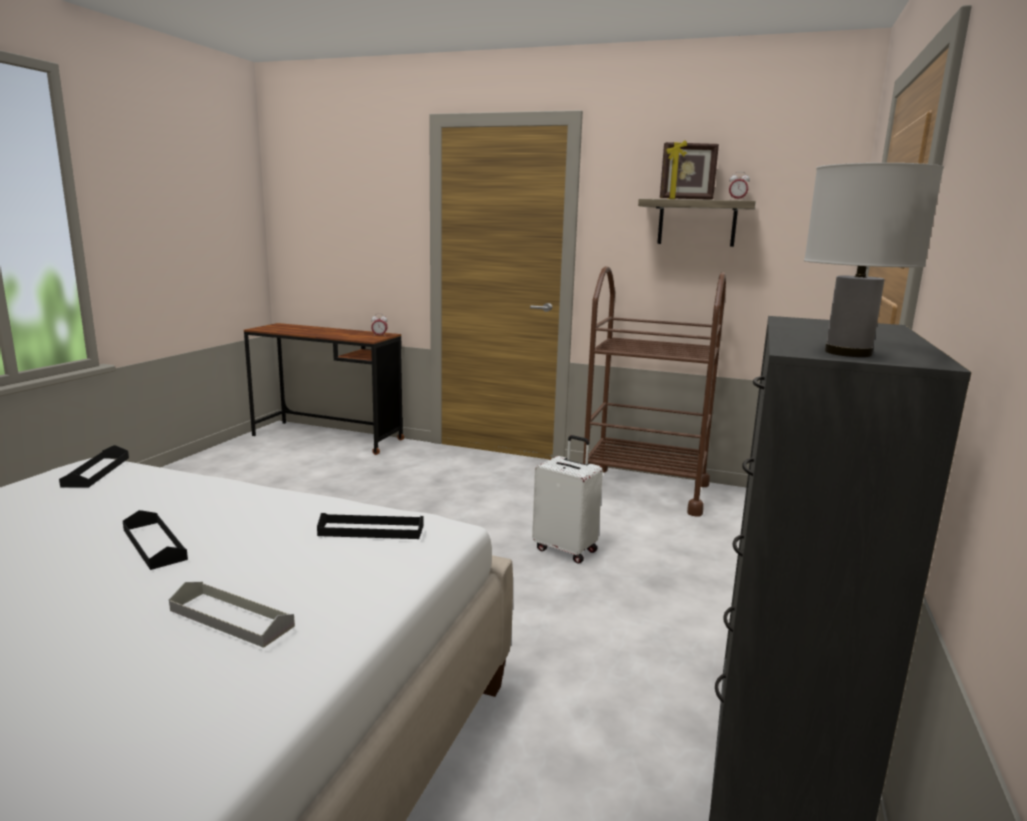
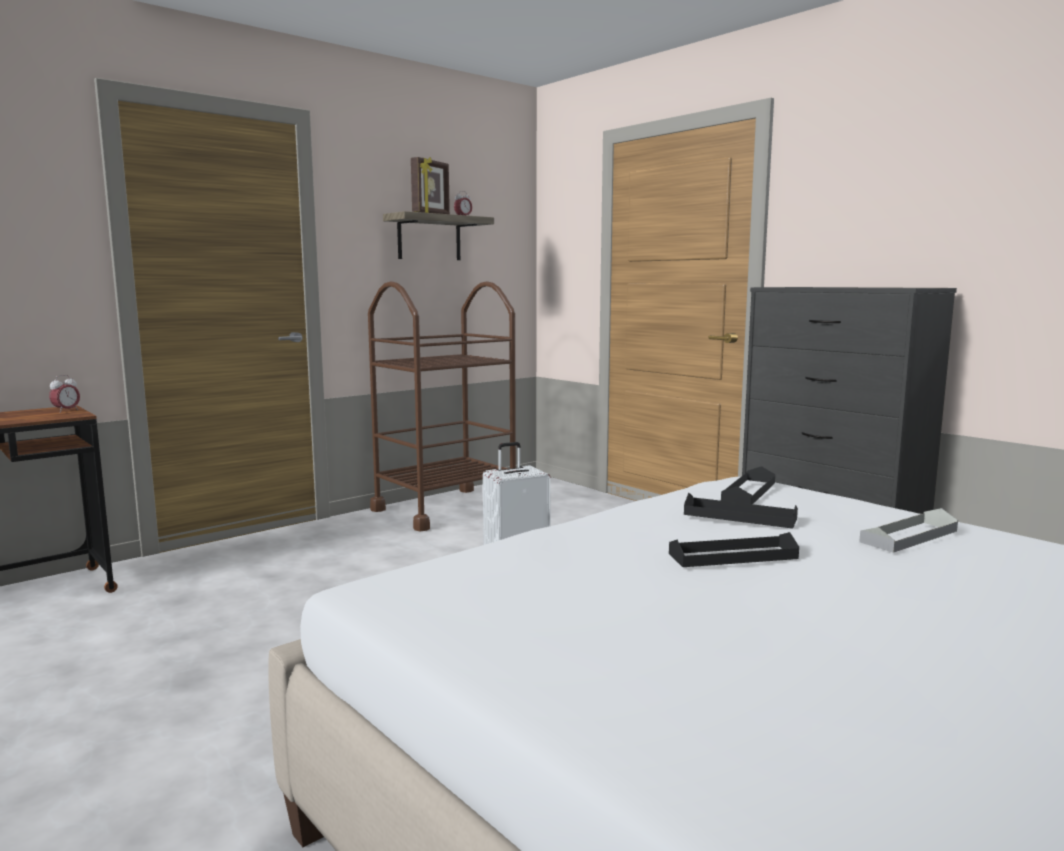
camera: 60 degrees left, 5 degrees down
black tray [59,445,129,488] -> black tray moved to [684,493,798,529]
white table lamp [804,163,944,357] -> none

